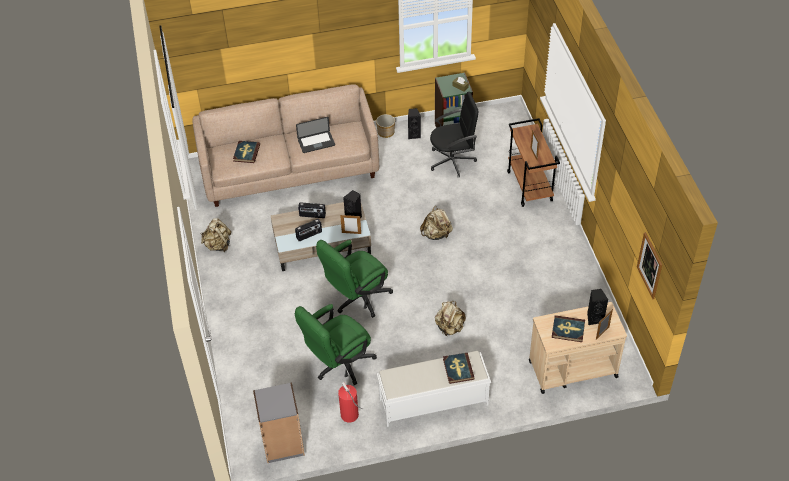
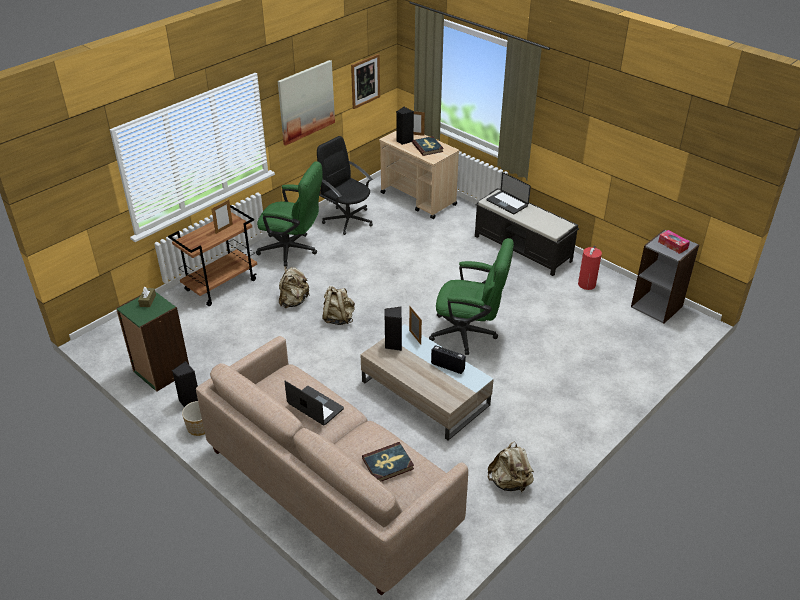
camera: 125 degrees left, 10 degrees down
green office chair [295,304,377,385] -> green office chair moved to [256,161,323,266]
radio [298,202,326,218] -> none
white bench [377,351,491,427] -> black bench [475,188,579,276]
black office chair [430,92,478,178] -> black office chair moved to [317,136,373,235]
beige backpack [435,301,466,336] -> beige backpack moved to [279,266,310,308]
book [443,353,475,384] -> laptop [486,172,531,214]
none -> picture [278,60,335,146]
none -> tissue box [658,230,690,254]

